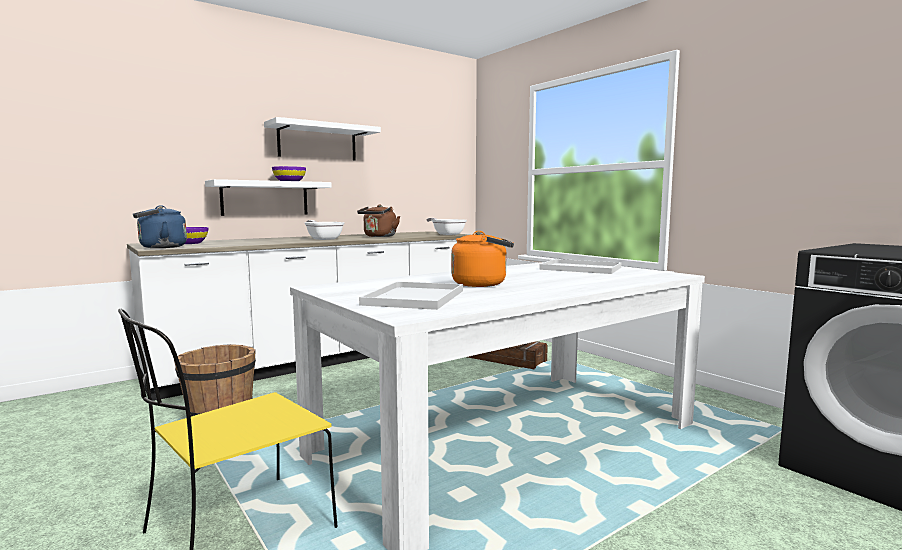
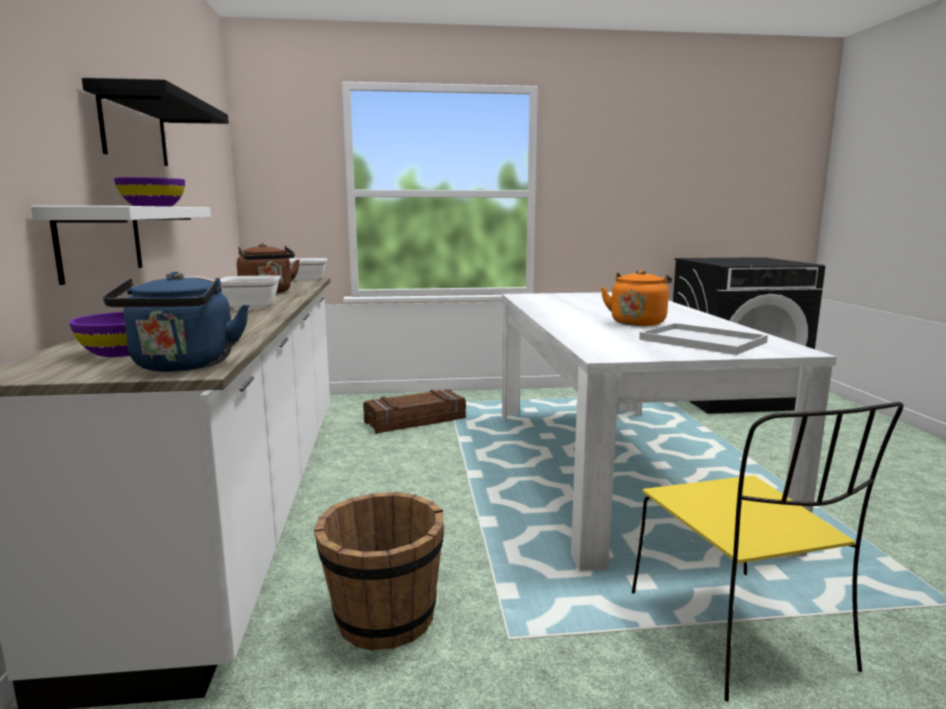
camera: 60 degrees left, 5 degrees up
white shelf [264,117,381,160] -> black shelf [82,78,229,166]
white tray [539,259,622,274] -> none

